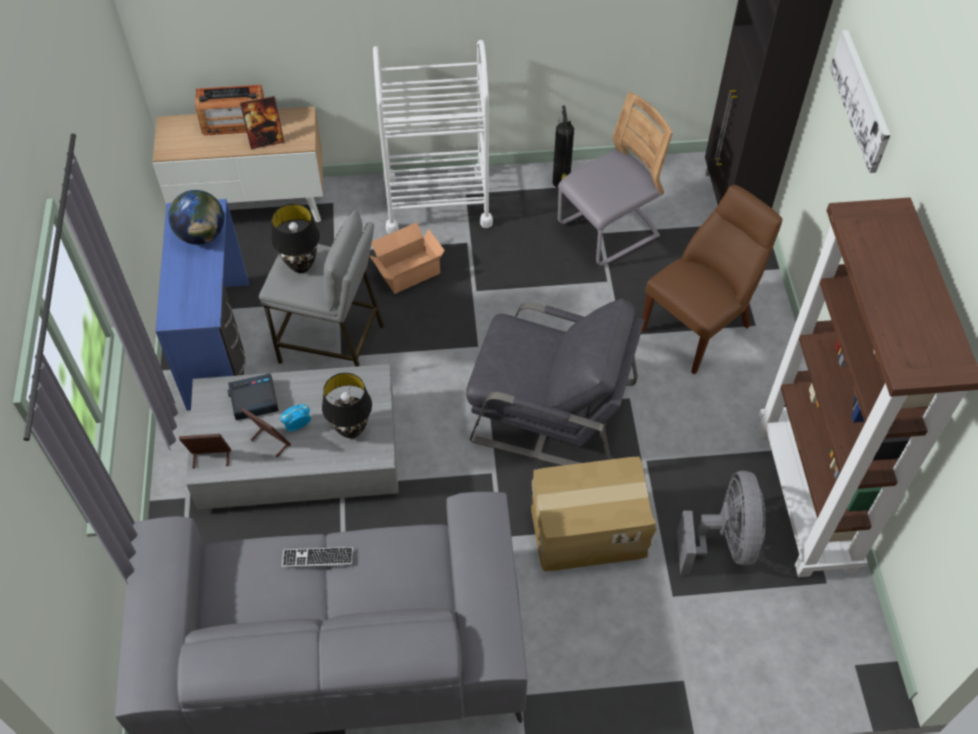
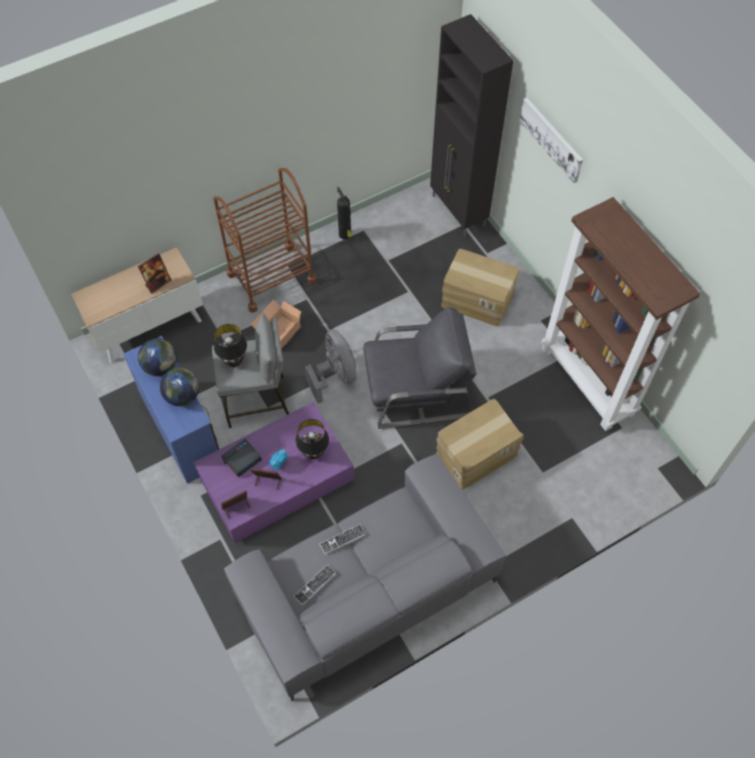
camera: 25 degrees left, 5 degrees up
grey coffee table [186,364,398,510] -> purple coffee table [194,402,354,543]
radio [195,85,264,135] -> none
white cart [373,40,493,234] -> brown cart [213,168,316,313]
grey chair [558,92,673,266] -> none
brown chair [642,185,782,374] -> cardboard box [441,248,519,327]
grey fan [677,471,765,575] -> grey fan moved to [305,330,356,403]
none -> globe [160,368,199,406]
none -> keyboard [293,565,336,605]

